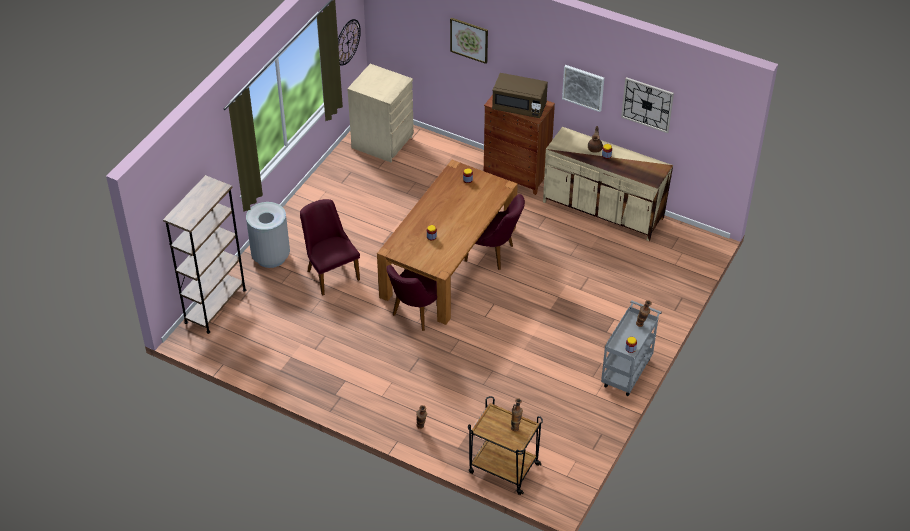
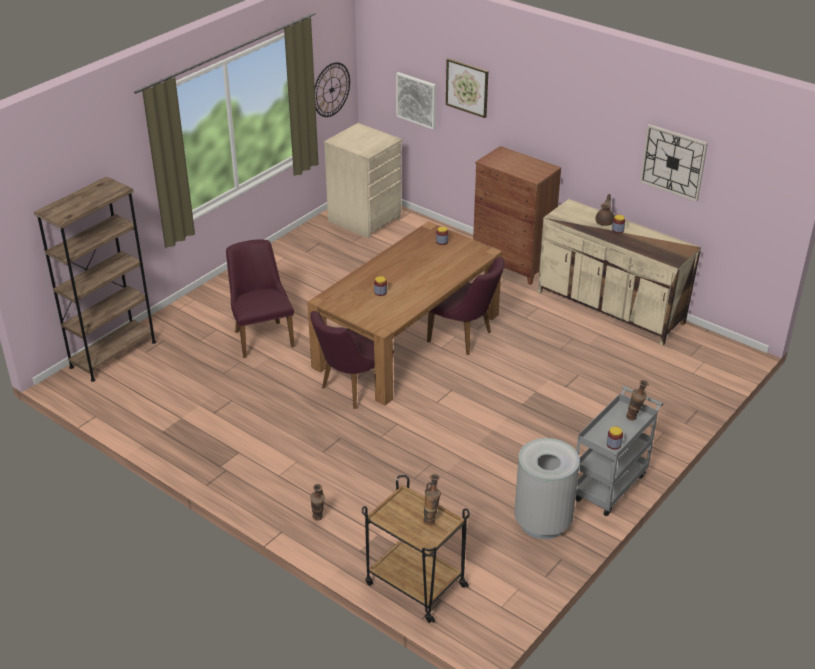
camera: 10 degrees right, 10 degrees down
grey trash can [246,202,290,268] -> grey trash can moved to [514,438,580,539]
brown microwave [492,73,548,118] -> none
picture [562,65,604,112] -> picture moved to [396,72,436,130]

